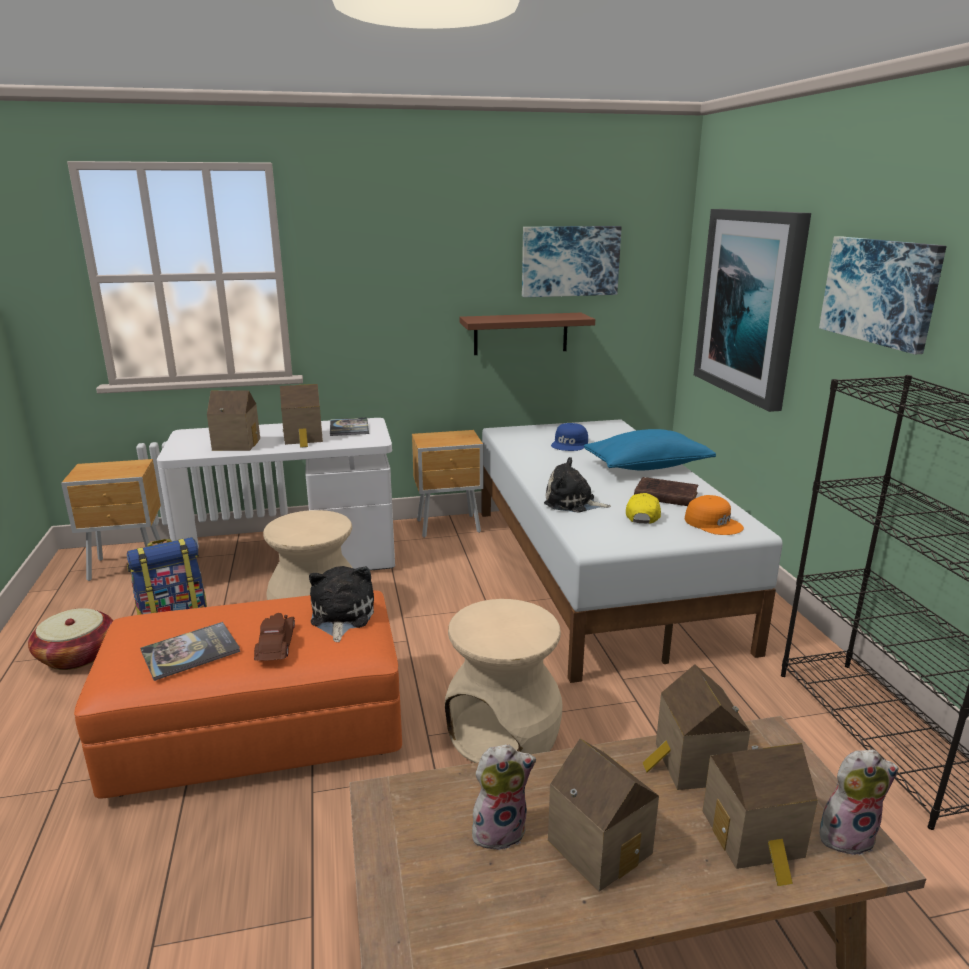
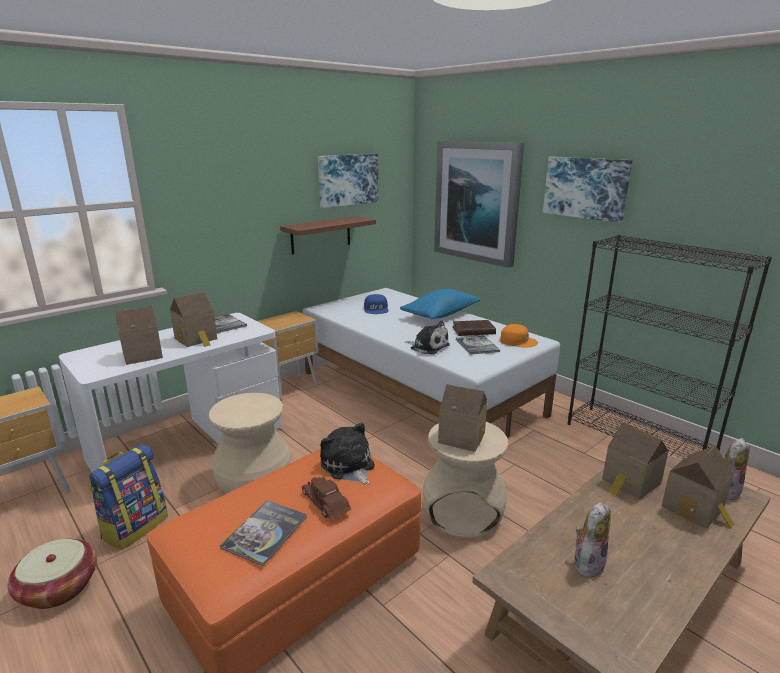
camera: 30 degrees left, 0 degrees up
plush toy [544,457,611,513] -> plush toy turned 135 degrees counterclockwise [405,320,450,355]
toy house [548,738,659,892] -> toy house moved to [438,384,487,452]
yellow cap [626,493,661,523] -> book [456,335,500,355]

